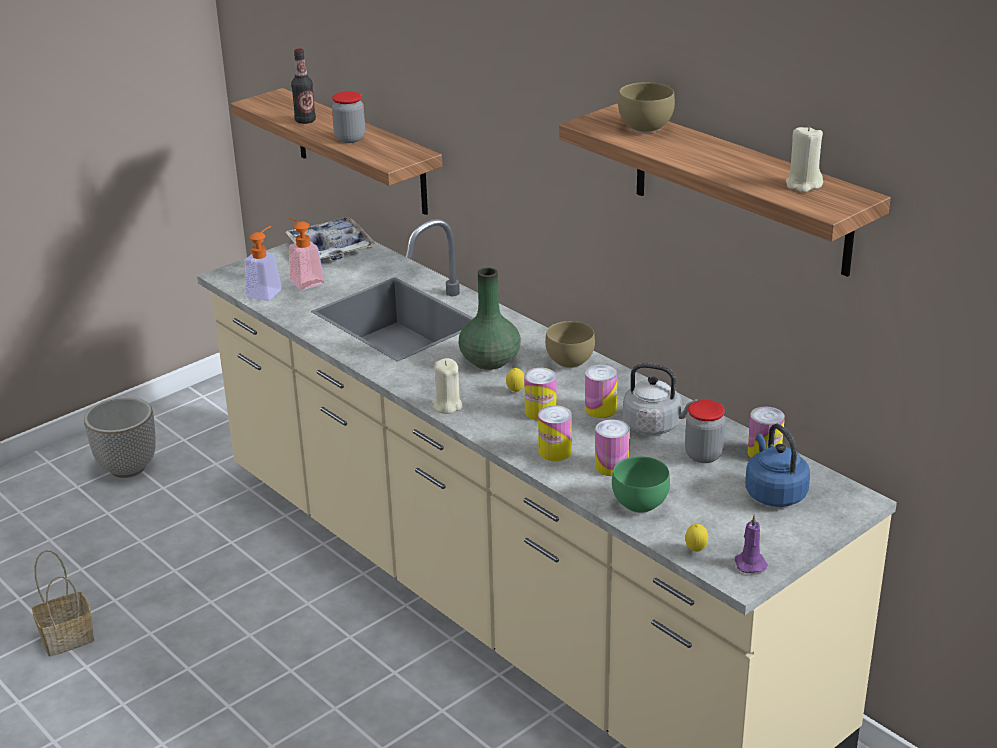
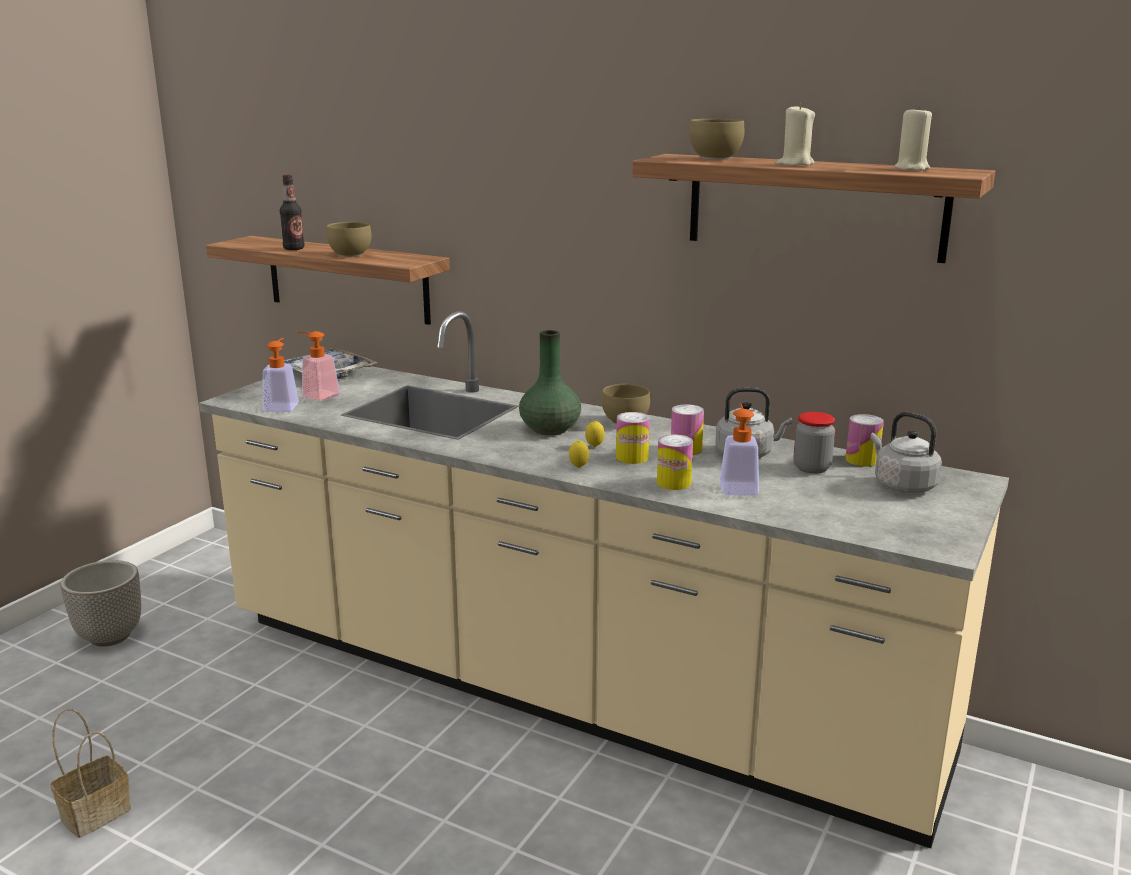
camera: 20 degrees left, 10 degrees down
jar [332,91,365,143] -> brown bowl [327,222,372,257]
beige candle [432,358,462,414] -> beige candle moved to [776,104,815,166]
can [595,419,630,476] -> soap dispenser [720,403,759,496]
green bowl [612,456,670,513] -> none
lemon [685,524,708,552] -> lemon moved to [569,440,589,468]
purple candle [735,514,768,574] -> none
blue kettle [745,424,810,507] -> grey kettle [870,412,942,493]

